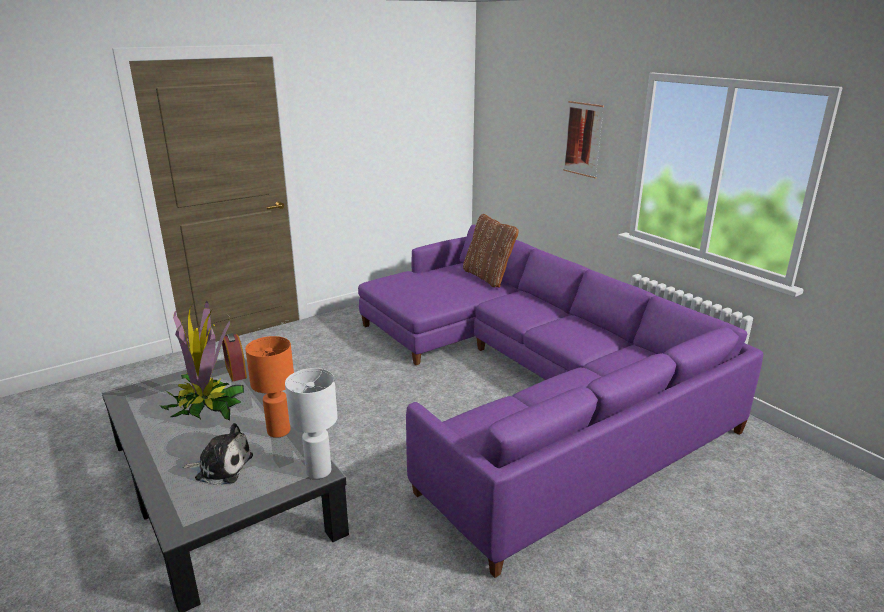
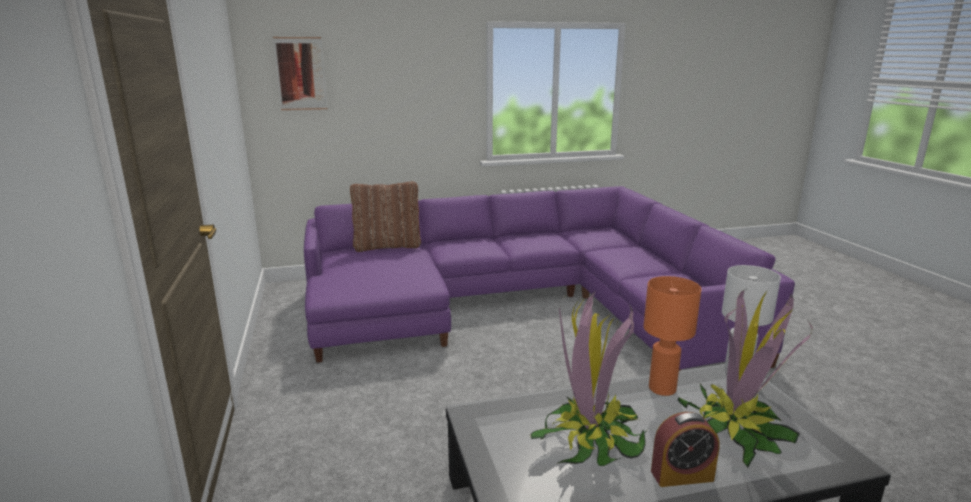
camera: 70 degrees left, 5 degrees down
plush toy [182,423,253,485] -> potted plant [678,288,813,467]
alarm clock [222,333,247,381] -> alarm clock moved to [651,412,720,487]
picture [563,101,604,179] -> picture moved to [273,37,328,110]

